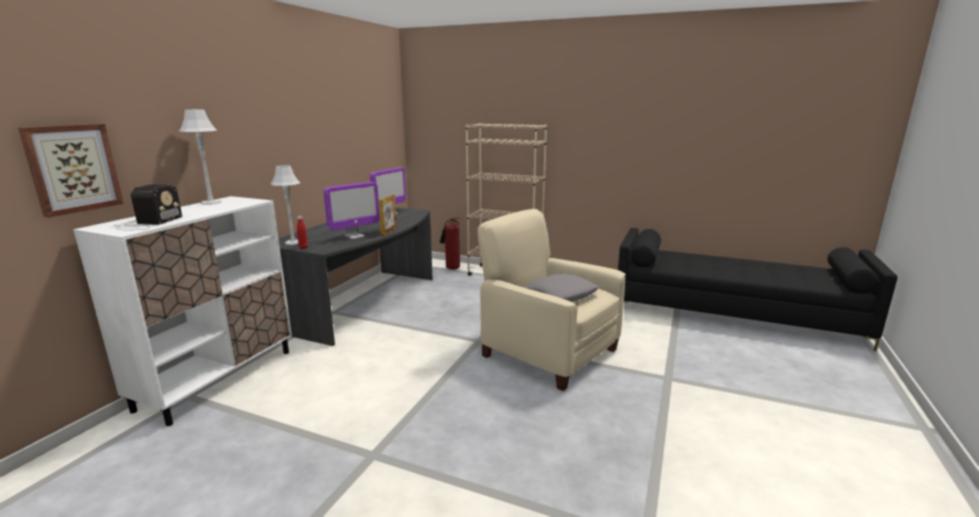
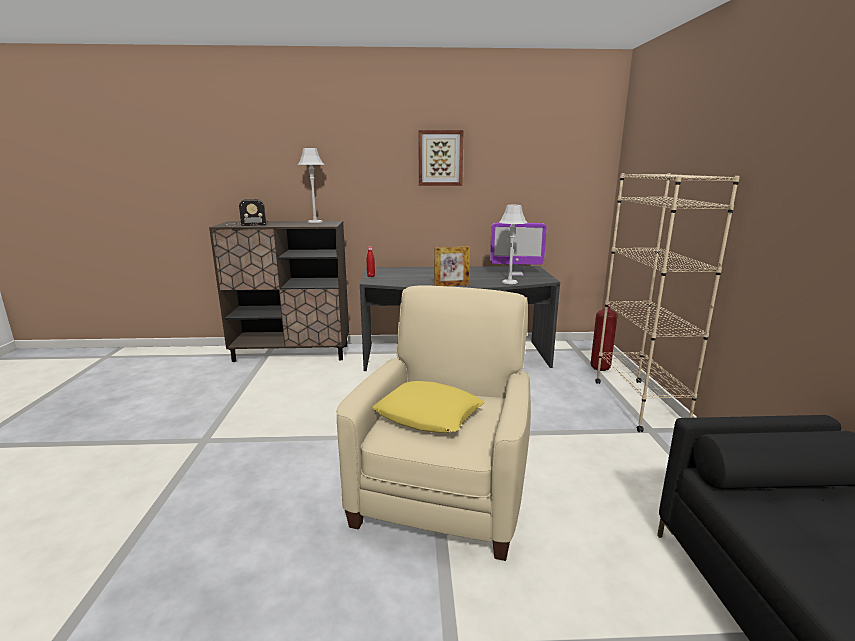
camera: 65 degrees right, 0 degrees up
picture [18,124,124,218] -> picture moved to [418,130,464,186]
white cabinet [73,196,292,426] -> brown cabinet [209,221,349,362]
grey table lamp [271,165,300,245] -> grey table lamp moved to [499,205,527,284]
monitor [324,182,380,239] -> none
grey pillow [525,274,599,302] -> yellow pillow [372,381,484,433]

